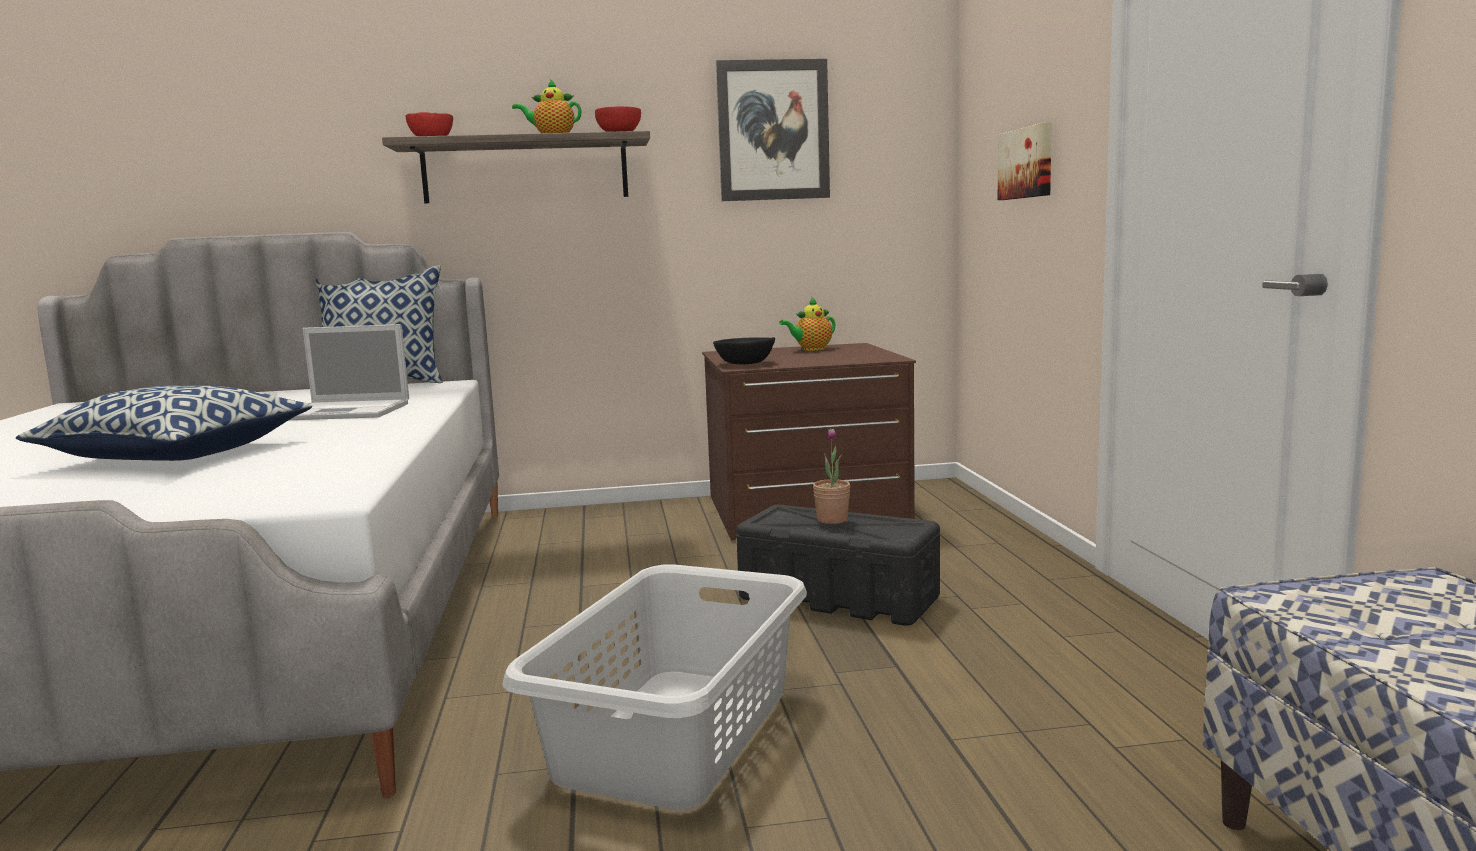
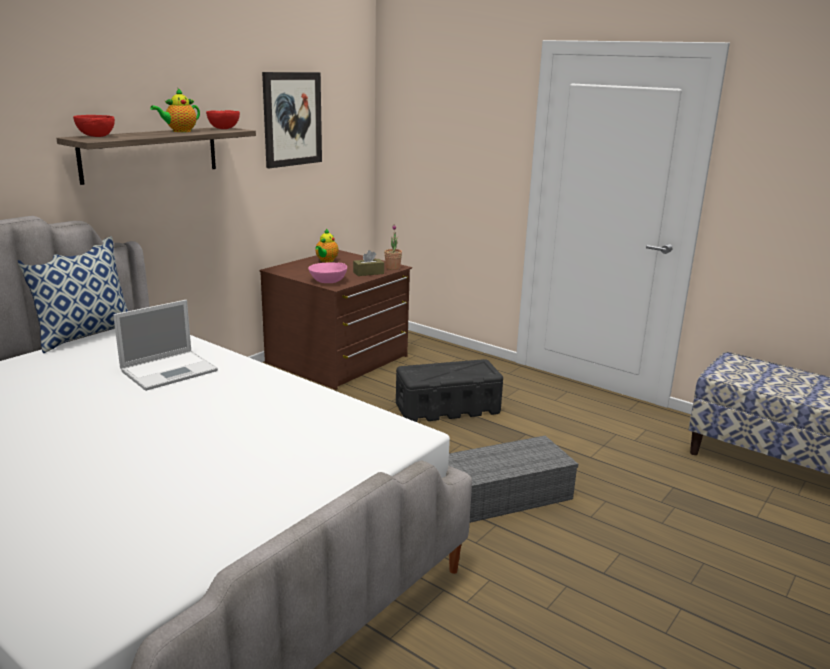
camera: 45 degrees left, 10 degrees up
pillow [16,386,313,461] -> none
grey laundry basket [502,564,807,810] -> grey storage box [448,436,578,523]
black bowl [713,337,775,365] -> pink bowl [308,262,347,283]
potted plant [813,428,850,524] -> potted plant moved to [384,224,402,270]
picture [998,122,1052,200] -> none
none -> brown tissue box [353,250,384,276]

